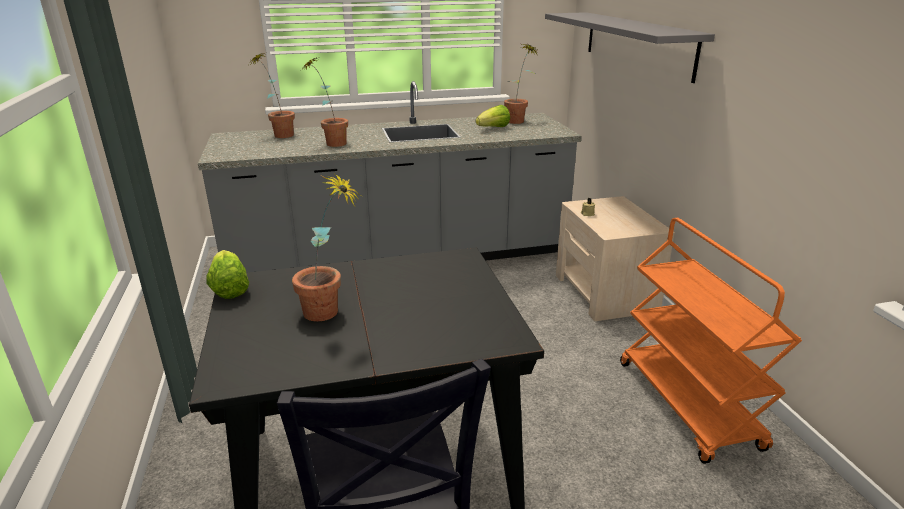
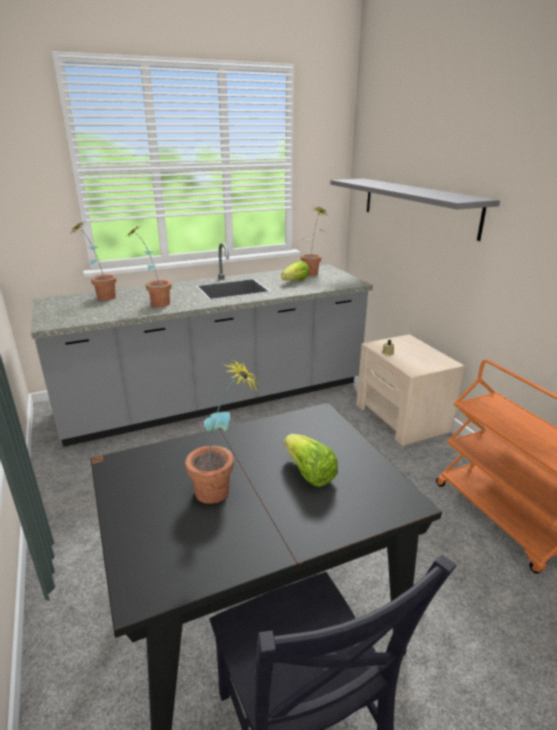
camera: 10 degrees left, 0 degrees up
lettuce [206,250,249,299] -> lettuce moved to [284,434,338,487]

